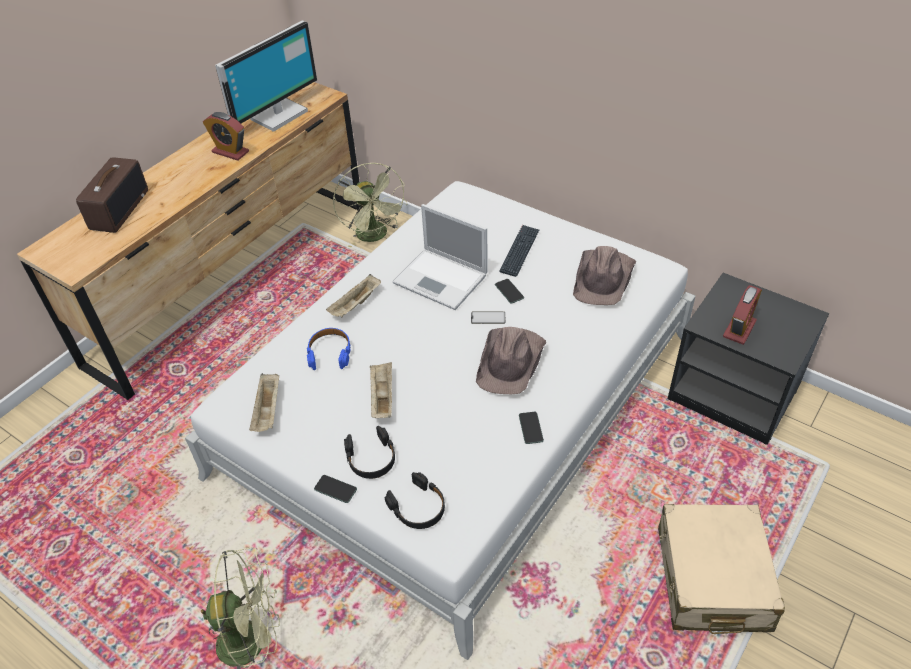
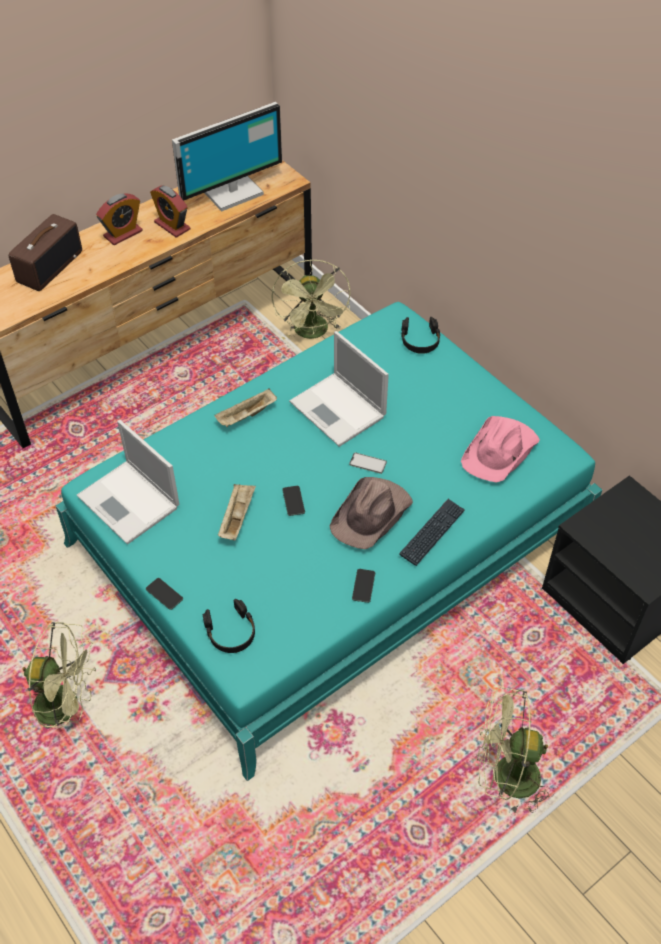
camera: 15 degrees right, 5 degrees up
white bed [185,181,695,660] -> turquoise bed [55,302,602,781]
beige tray [249,373,279,432] -> laptop [77,420,180,544]
blue headphones [307,328,351,370] -> none
black headphones [344,426,395,479] -> black headphones moved to [401,317,440,354]
phone [495,279,524,304] -> phone moved to [282,486,305,516]
keyboard [499,225,539,277] -> keyboard moved to [399,499,465,566]
brown hat [573,246,636,305] -> pink hat [461,416,540,483]
beige suitcase [658,504,785,634] -> green fan [477,687,555,814]
alarm clock [723,285,762,345] -> alarm clock moved to [96,193,142,245]

